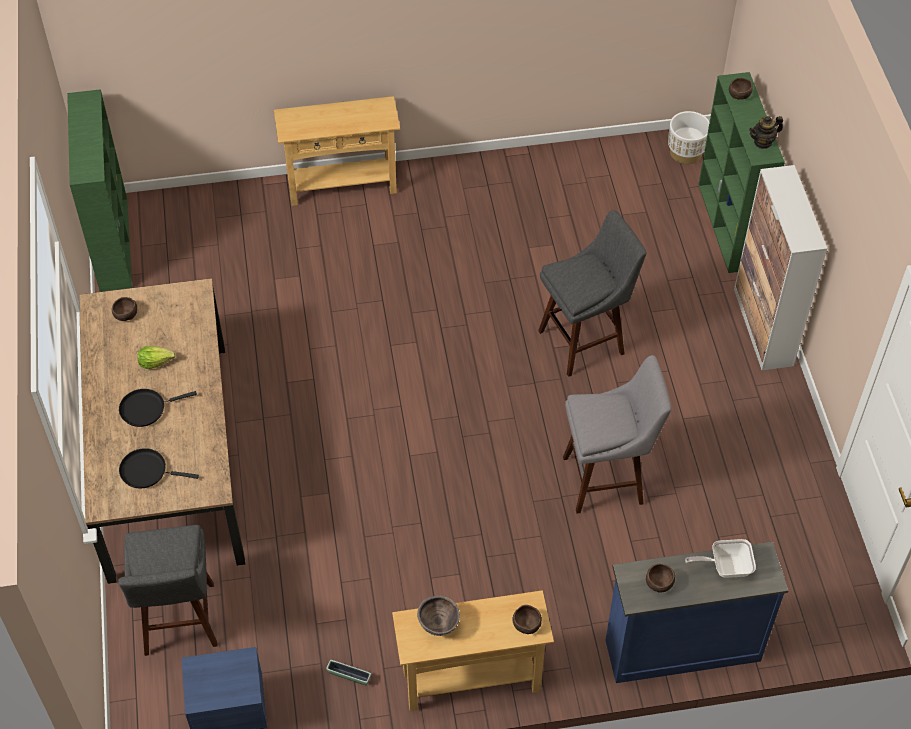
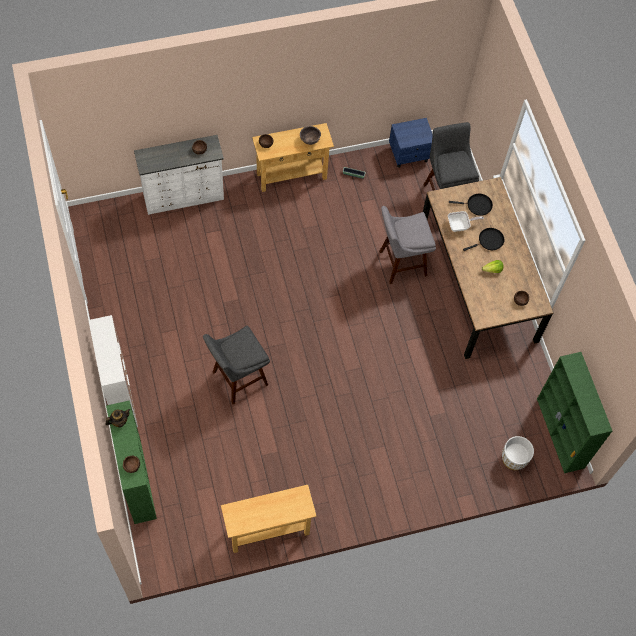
camera: 170 degrees right, 10 degrees up
beige console table [274,96,400,206] -> beige console table moved to [221,485,317,553]
grey stool [563,355,671,514] -> grey stool moved to [379,206,436,284]
blue dresser [605,542,789,683] -> white dresser [134,135,224,215]
white planter [668,111,709,164] -> white planter moved to [502,436,534,470]
frying pan [685,539,756,578] -> frying pan moved to [448,211,484,232]

